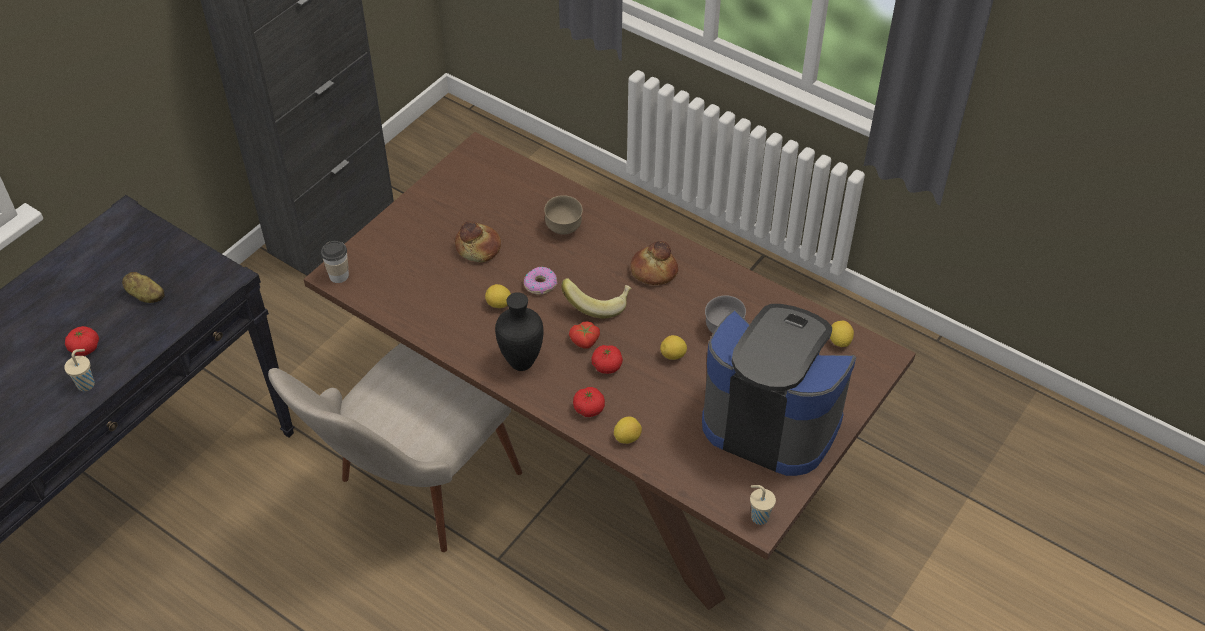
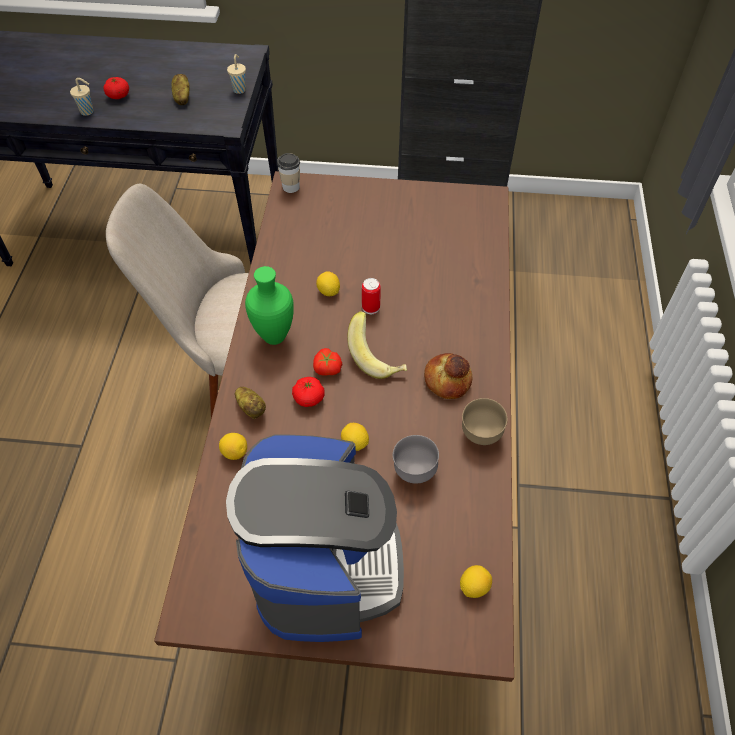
camera: 60 degrees right, 5 degrees up
bread [455,221,501,262] -> none
black vase [495,292,544,371] -> green vase [245,266,294,345]
donut [524,267,557,295] -> can [362,278,381,314]
brown bowl [544,195,583,234] -> brown bowl moved to [462,398,507,445]
tomato [573,387,605,417] -> potato [235,387,266,419]
beige cup [750,485,776,525] -> beige cup moved to [227,54,246,94]

